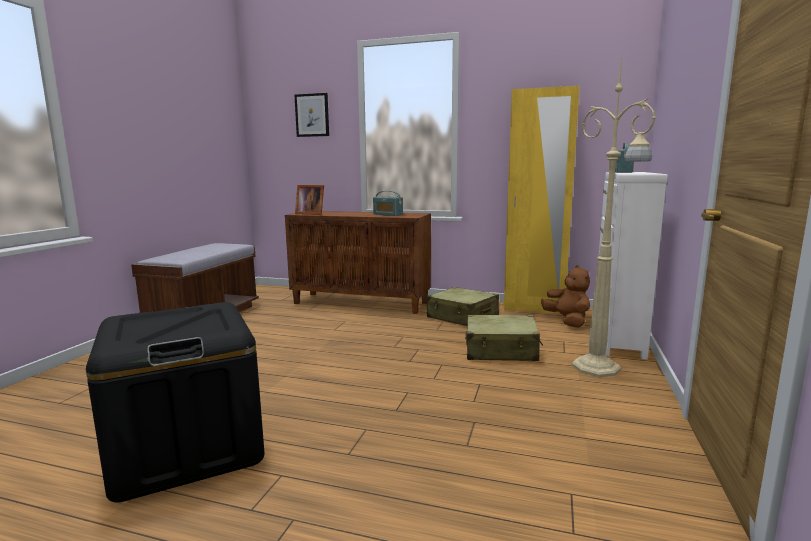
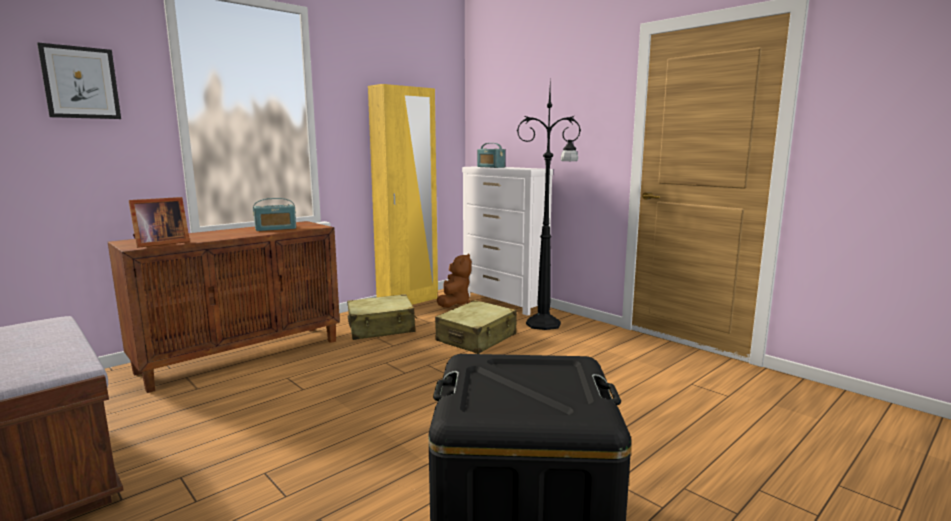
camera: 60 degrees left, 0 degrees up
brown plush toy [541,265,590,328] -> brown plush toy turned 90 degrees clockwise [437,253,472,308]
beige floor lamp [572,54,656,377] -> black floor lamp [517,83,581,330]

